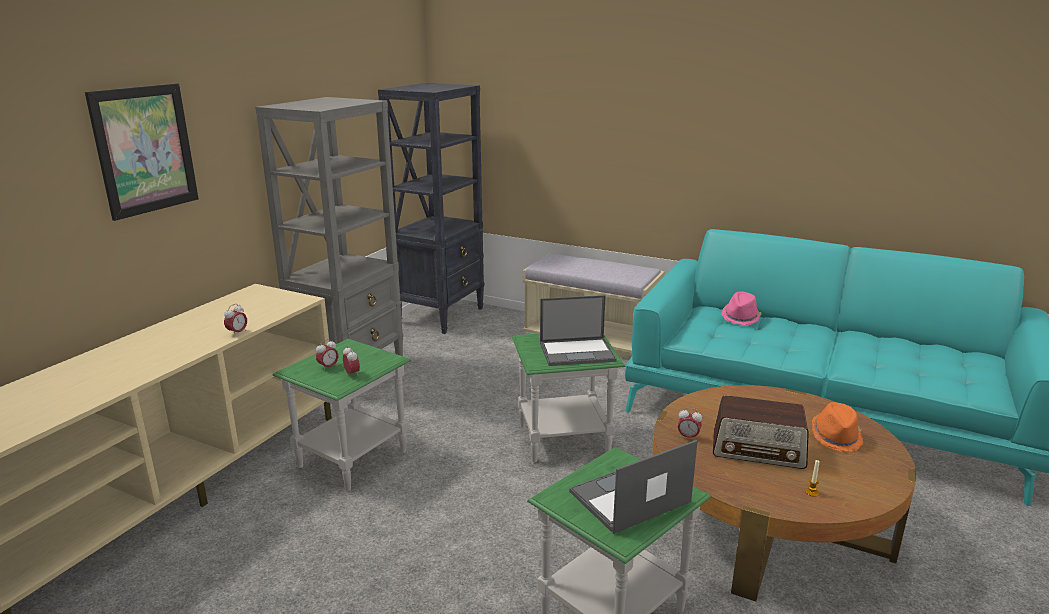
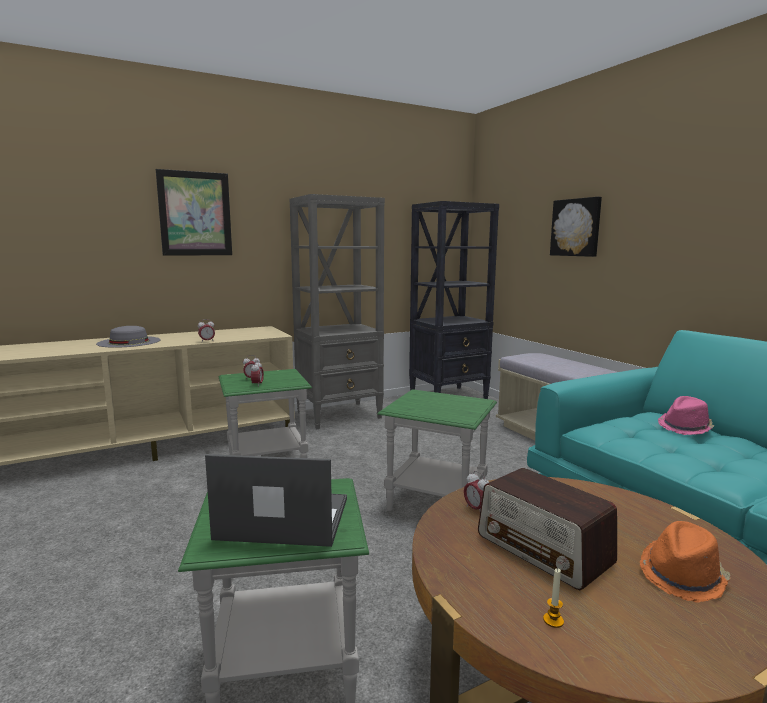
camera: 35 degrees right, 10 degrees down
laptop [540,295,616,366] -> none
none -> grey hat [96,326,161,348]
none -> picture [550,197,602,257]

